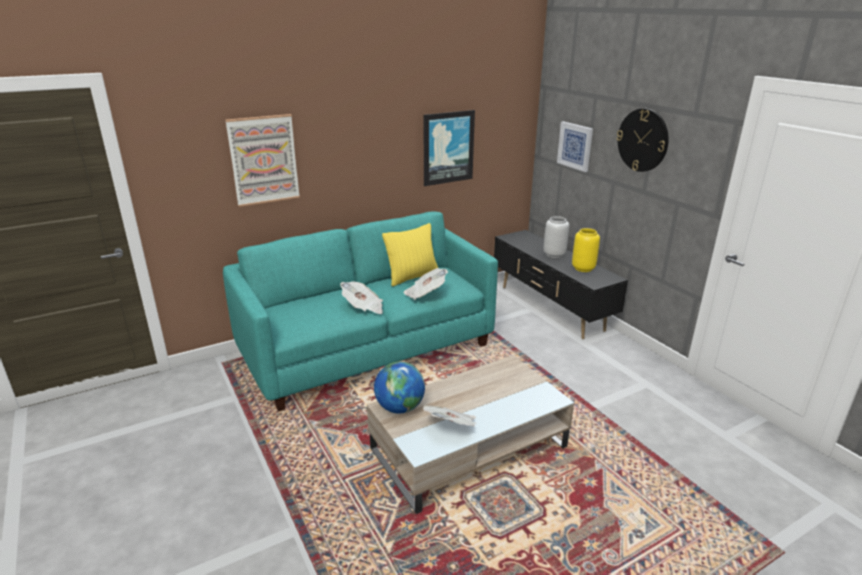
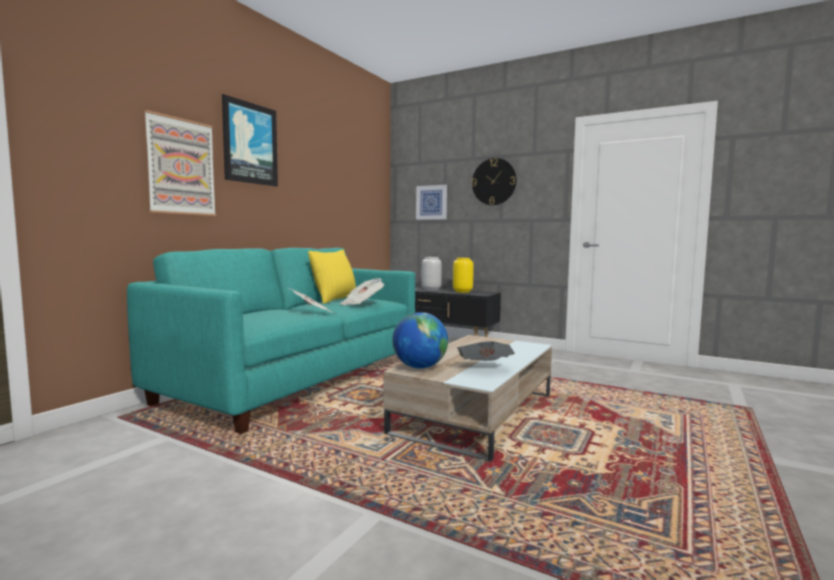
camera: 30 degrees left, 20 degrees down
picture [424,110,475,186] -> picture moved to [222,94,278,187]

